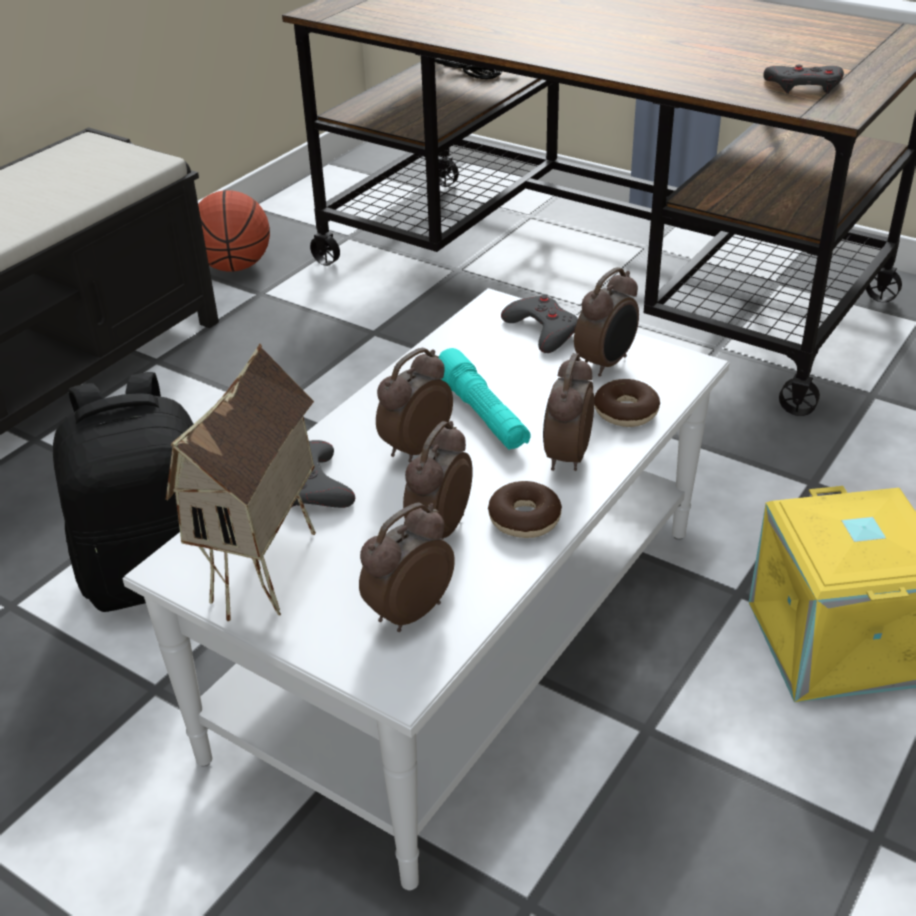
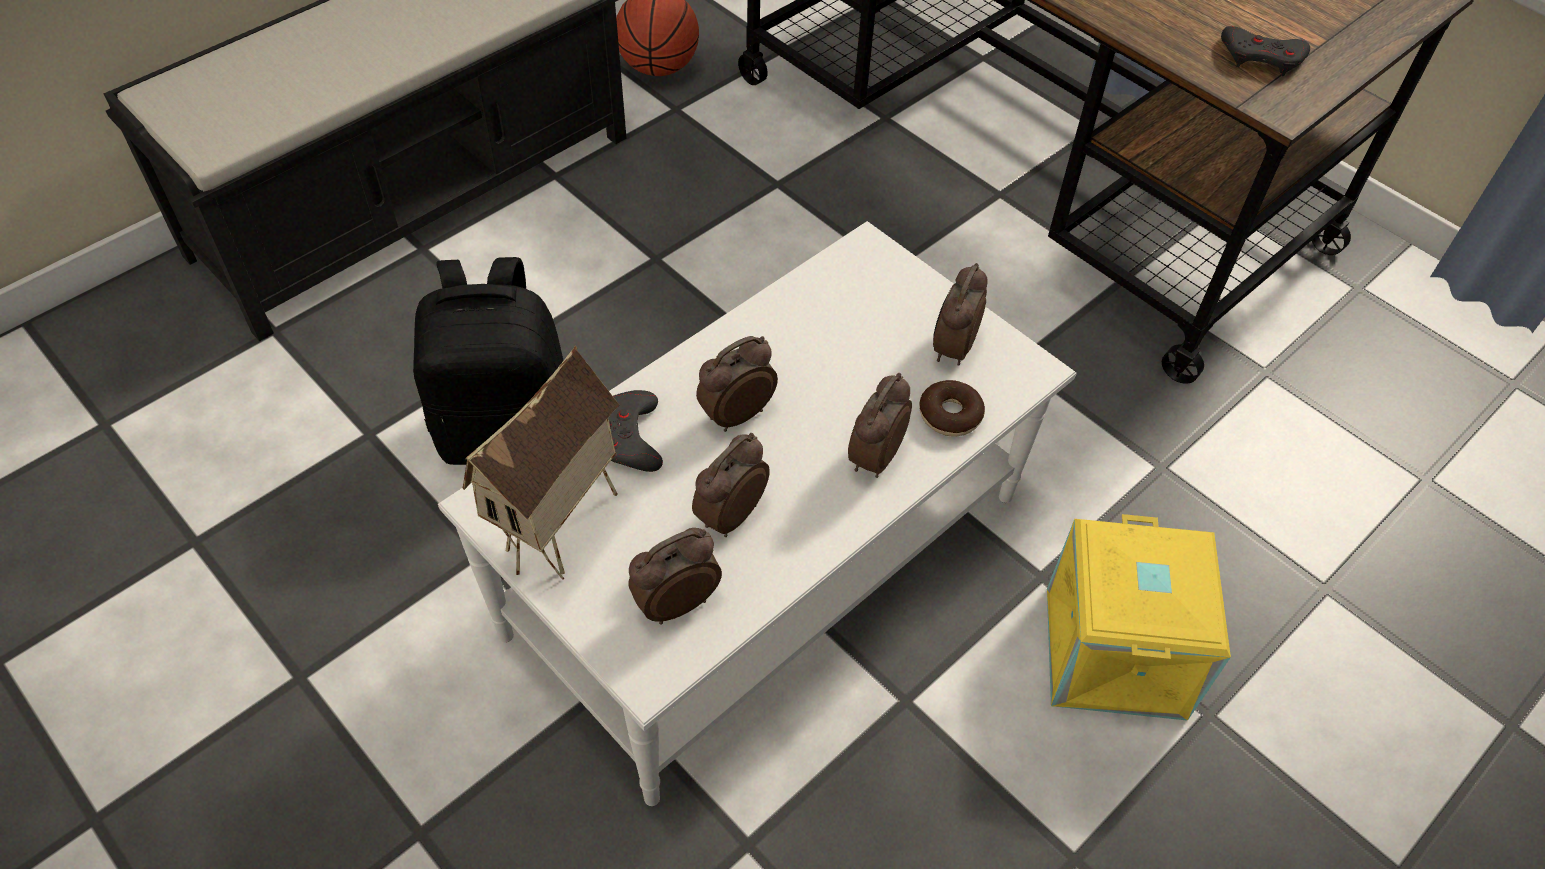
camera: 10 degrees right, 15 degrees up
turquoise flashlight [439,348,531,450] -> none
donut [488,481,562,538] -> none
grey game controller [501,295,578,353] -> none
alarm clock [574,267,639,377] -> alarm clock turned 150 degrees clockwise [933,263,988,366]

